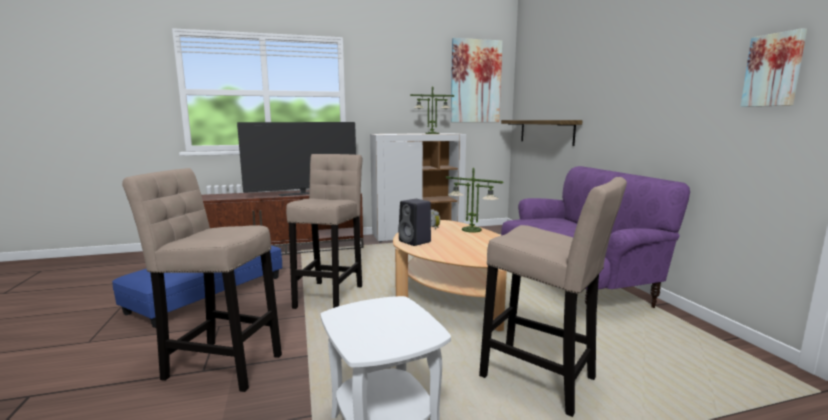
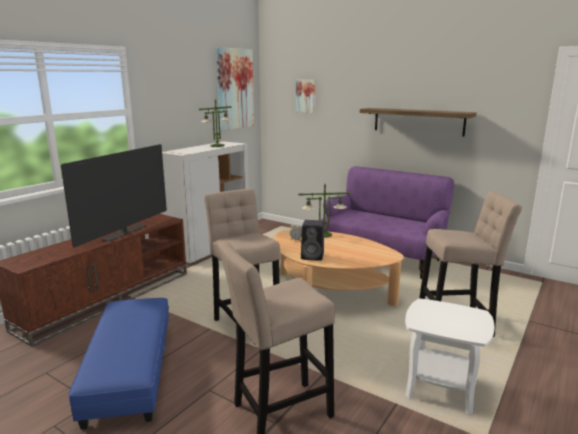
camera: 40 degrees left, 5 degrees up
shelf [501,120,583,146] -> shelf moved to [360,108,477,136]
picture [740,28,807,107] -> picture moved to [296,80,315,113]

